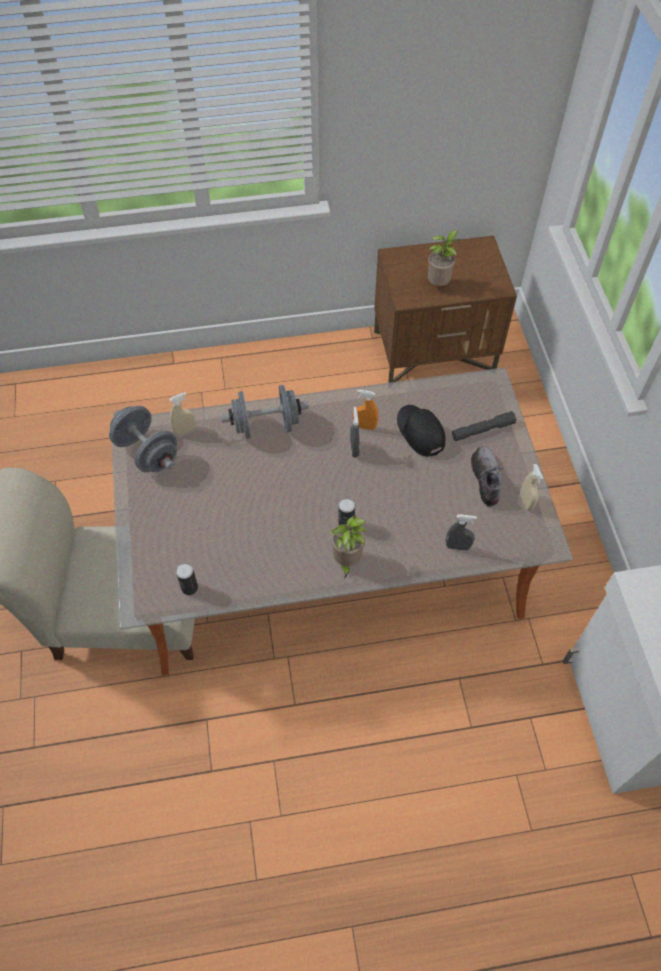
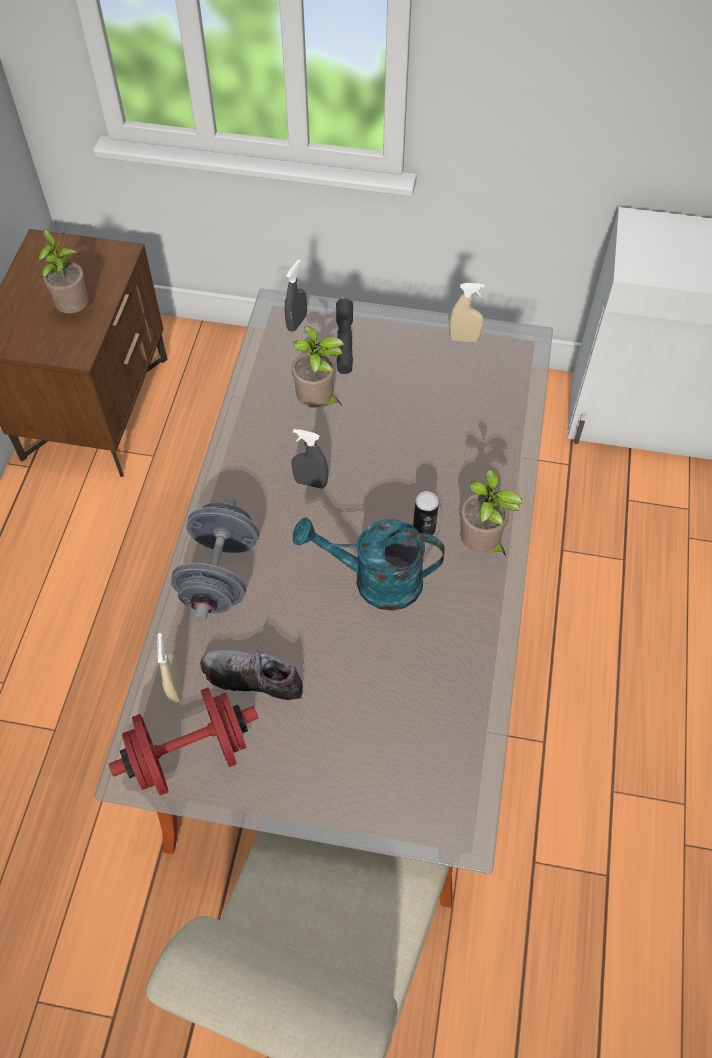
camera: 70 degrees left, 0 degrees up
grey dumbbell [109,406,177,473] -> red dumbbell [109,687,258,796]
can [176,563,198,595] -> none
orange spray bottle [353,390,378,430] -> none
black cap [397,405,445,457] -> potted plant [292,326,344,408]
grey spray bottle [446,515,477,551] -> grey spray bottle moved to [285,259,307,332]
shoe [471,446,503,507] -> shoe moved to [200,646,303,700]
none -> turquoise watering can [293,517,445,611]

